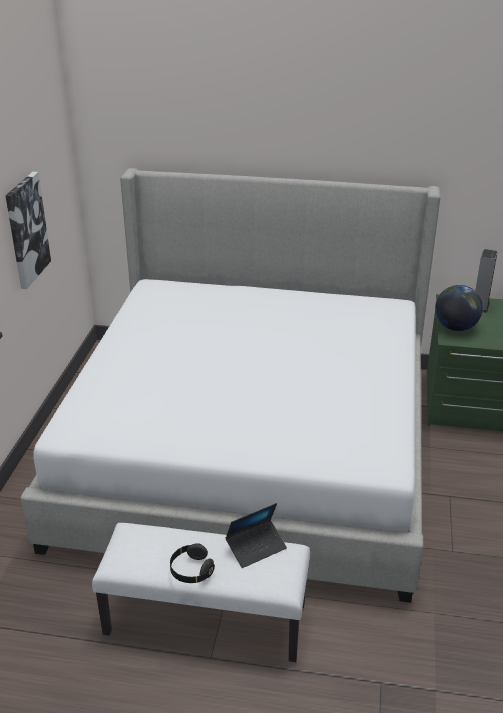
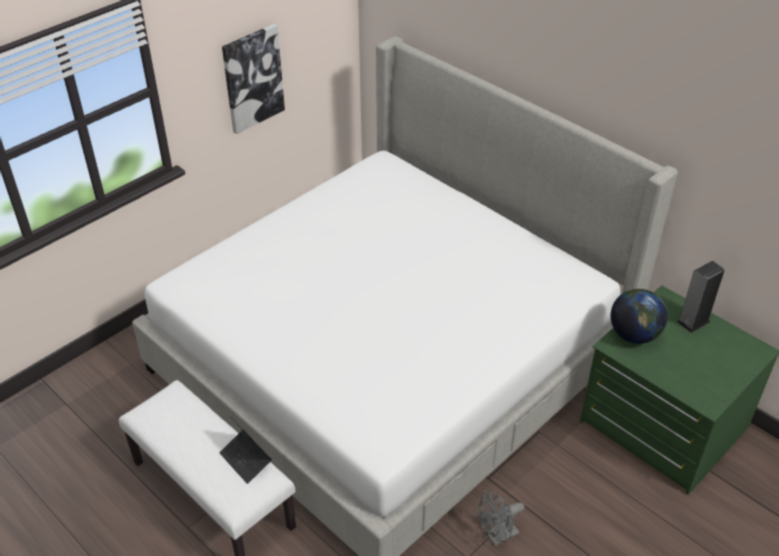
camera: 35 degrees right, 10 degrees up
black headphones [170,543,215,583] -> none
laptop [225,503,287,568] -> laptop turned 45 degrees clockwise [219,417,272,484]
none -> grey fan [478,491,525,546]

